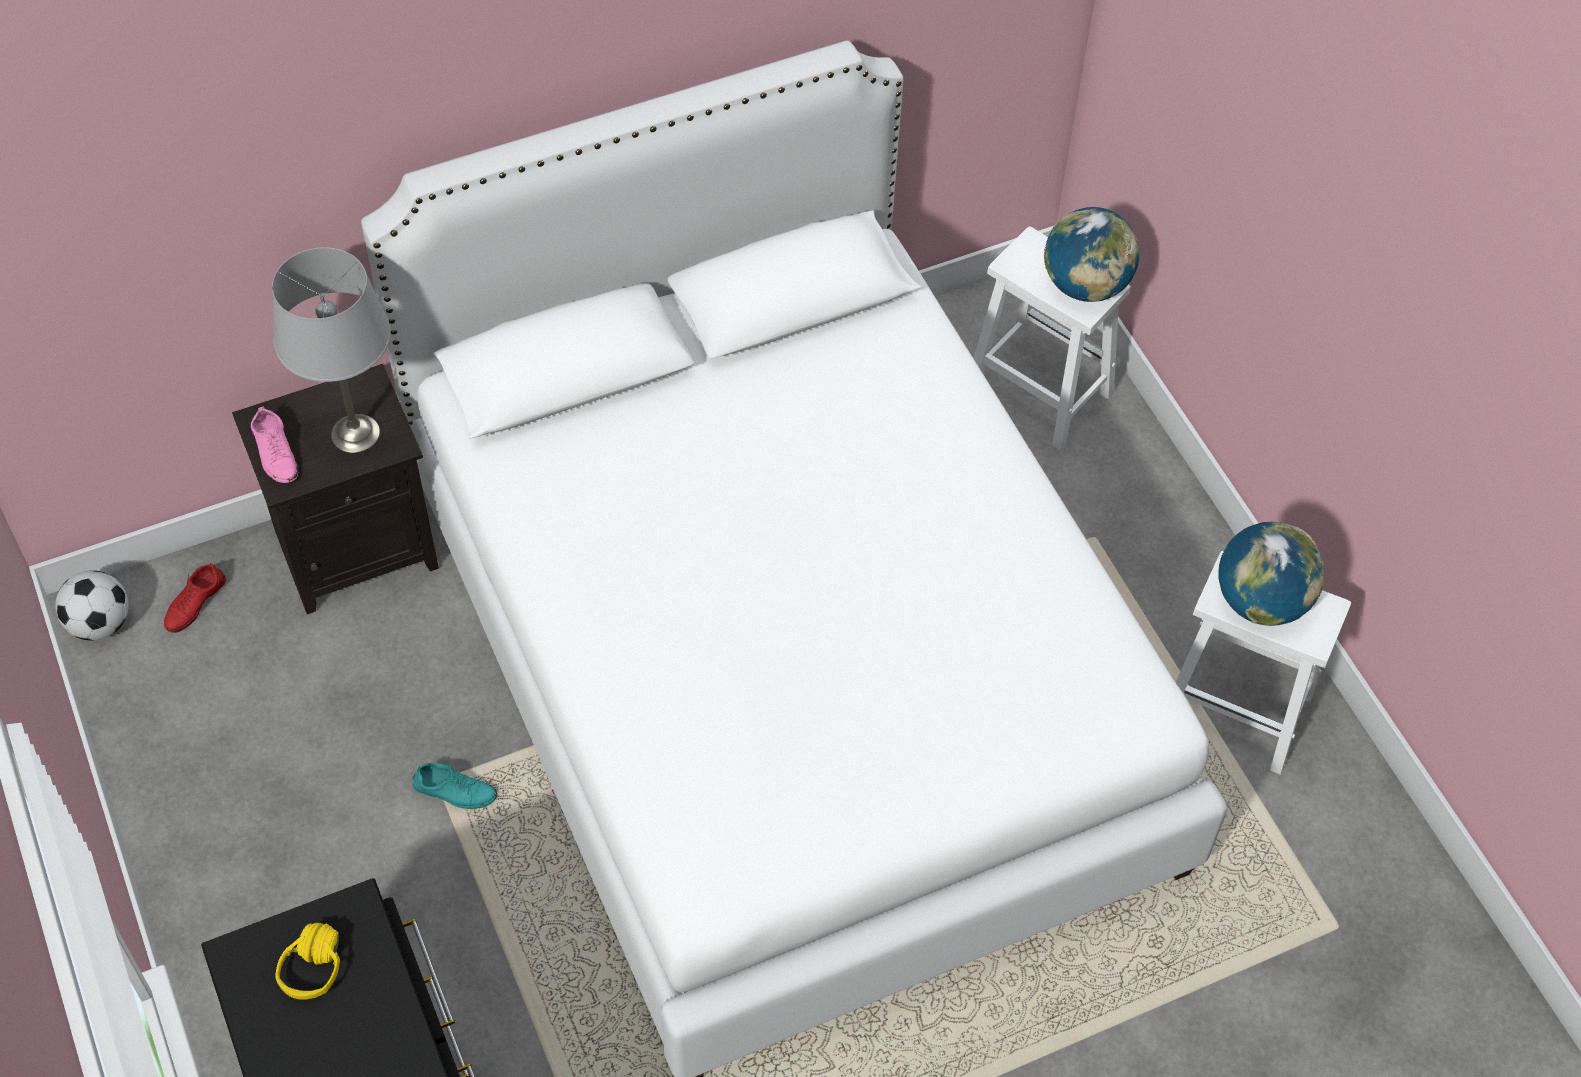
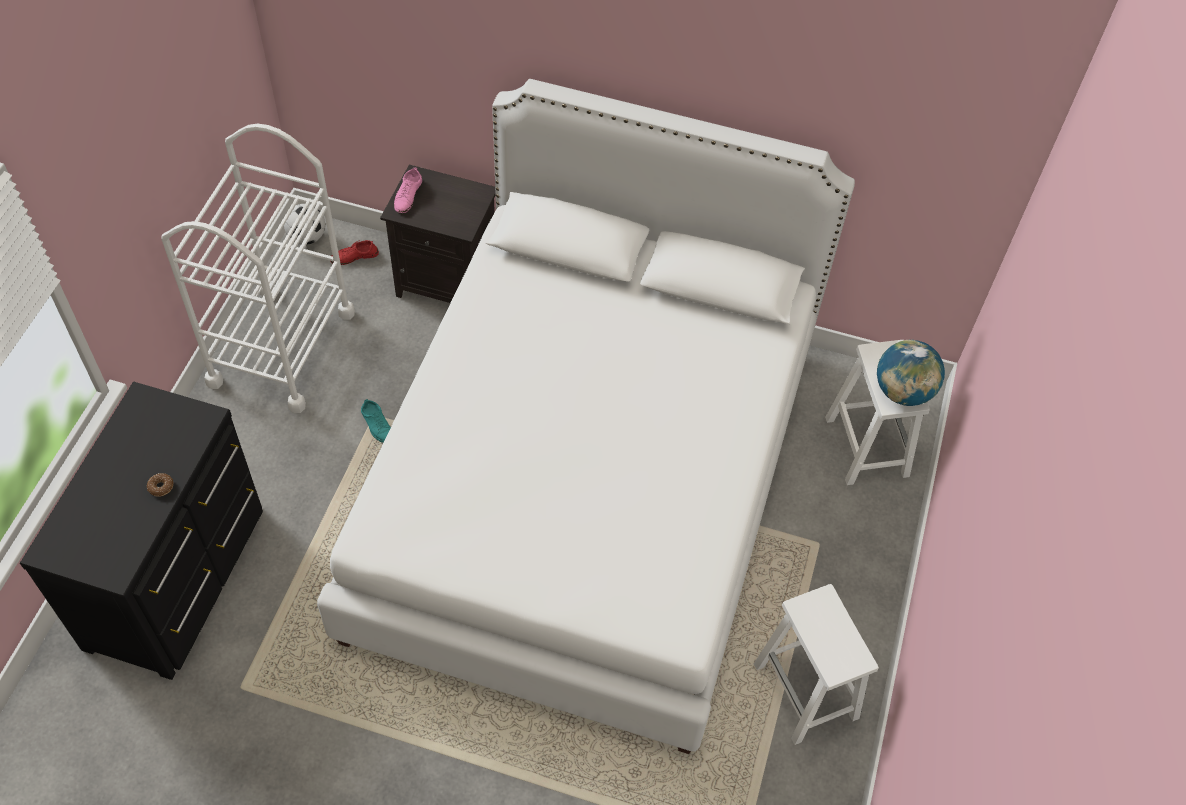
camera: 40 degrees right, 0 degrees up
grey table lamp [272,247,391,453] -> none
yellow headphones [275,923,340,1000] -> none
globe [1218,522,1325,626] -> none
none -> donut [147,473,174,497]
none -> white cart [161,124,355,413]

